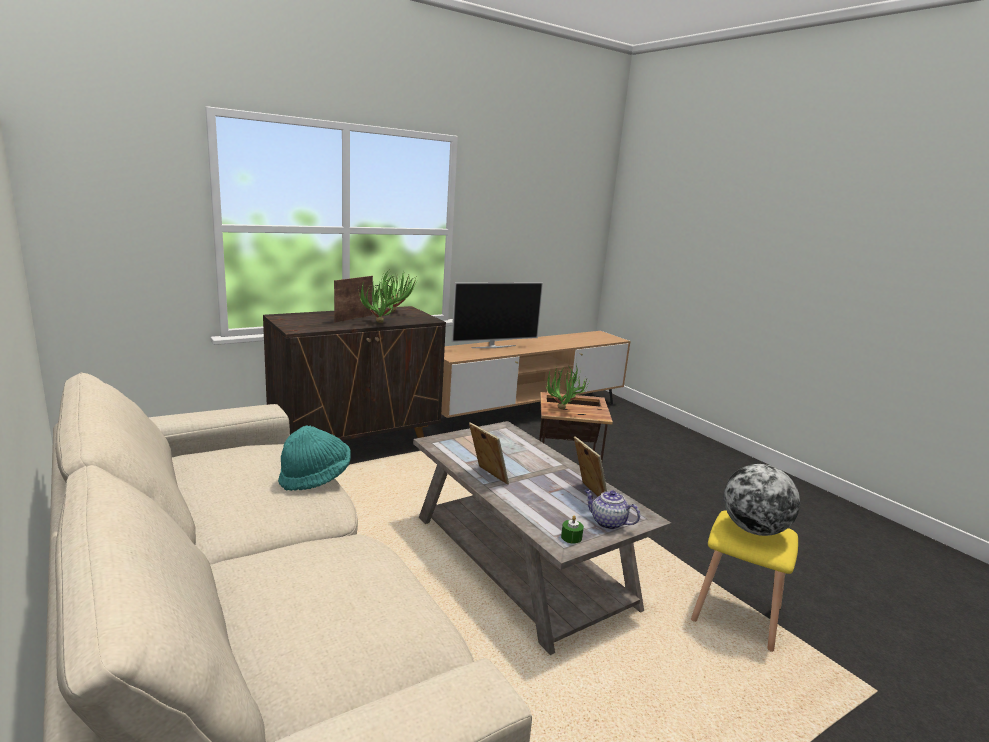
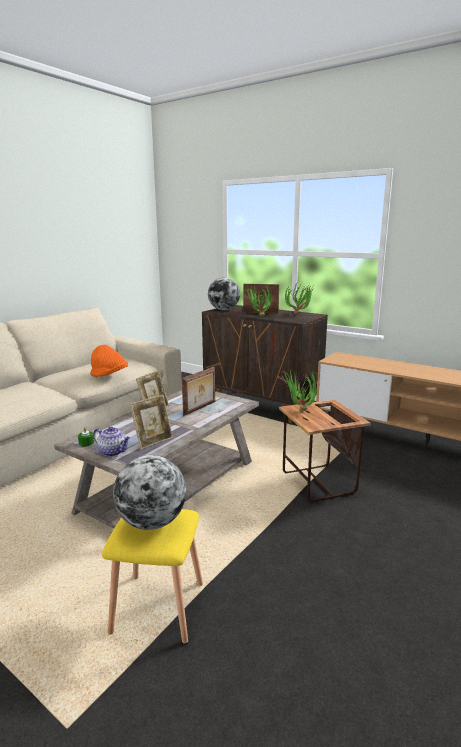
camera: 70 degrees right, 0 degrees up
turquoise hat [278,426,351,491] -> orange hat [90,345,128,377]
television [451,282,543,348] -> none
teapot [584,489,640,530] -> teapot turned 105 degrees clockwise [93,427,130,456]
none -> picture frame [182,367,215,416]
none -> globe [208,277,240,310]

